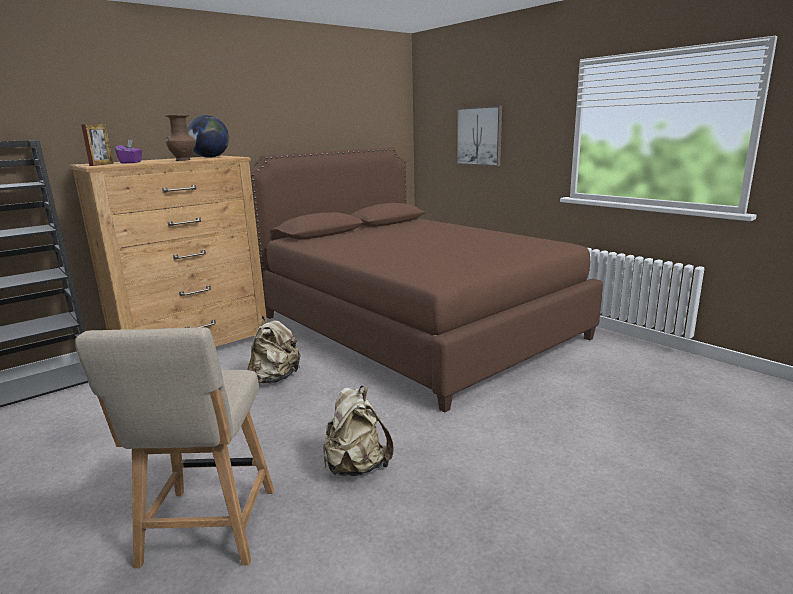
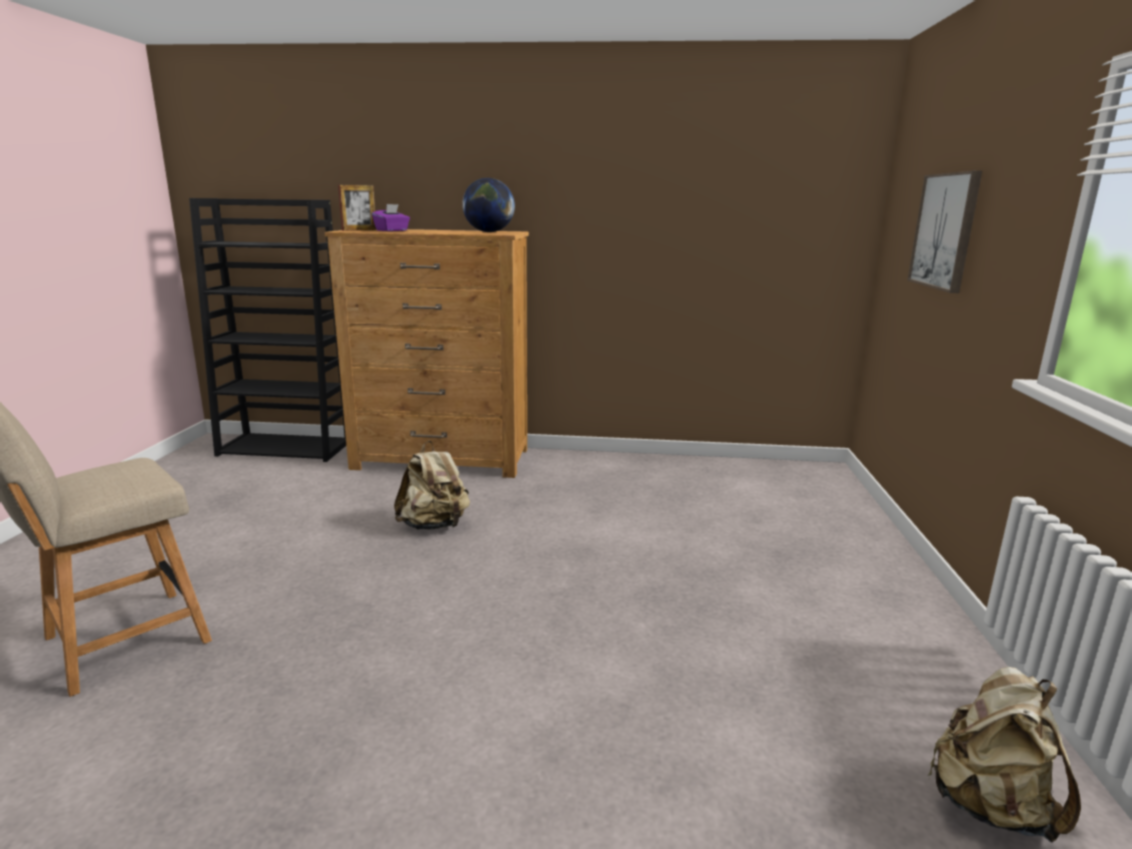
camera: 45 degrees right, 0 degrees up
brown vase [165,115,196,161] -> none
brown bed [250,147,603,412] -> none
beige backpack [323,386,394,476] -> beige backpack moved to [927,667,1081,843]

